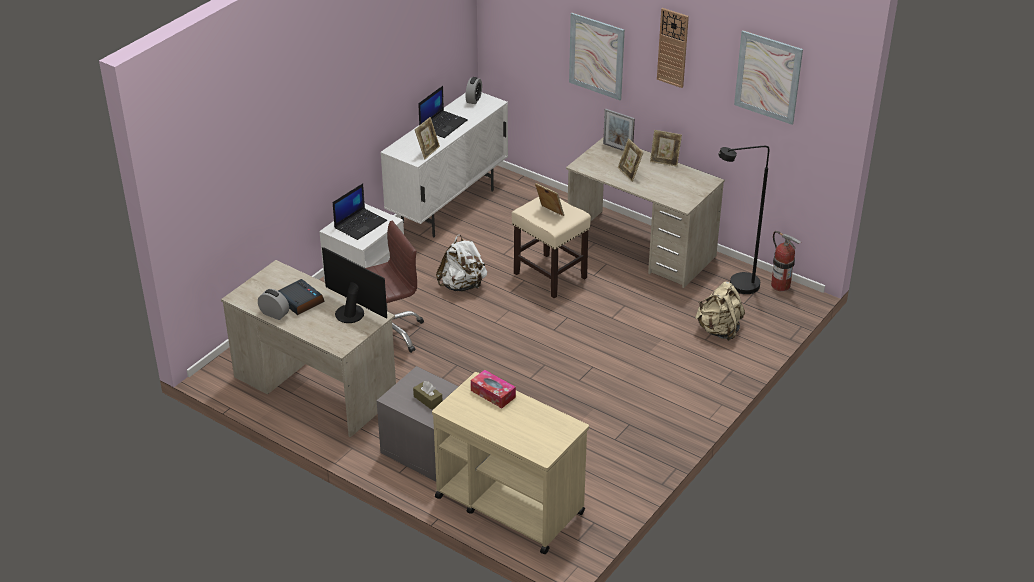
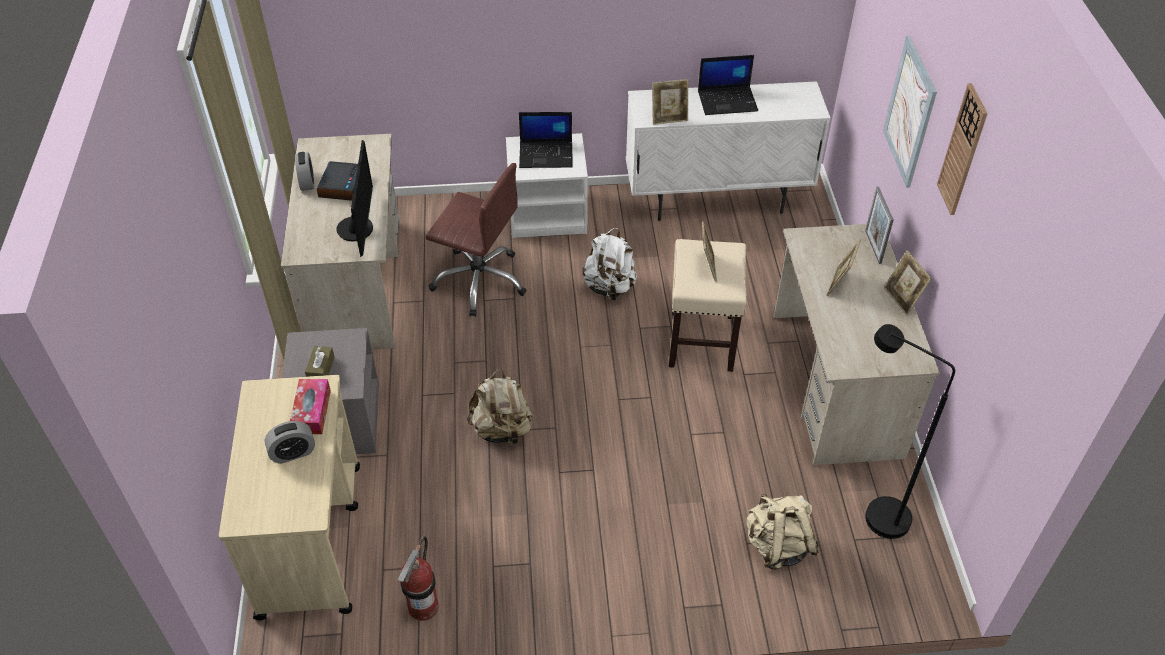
camera: 50 degrees right, 10 degrees up
alarm clock [465,77,482,104] -> alarm clock moved to [265,421,315,464]
picture [734,30,803,125] -> none
fire extinguisher [771,231,802,291] -> fire extinguisher moved to [398,536,438,621]
none -> beige backpack [467,369,533,446]

